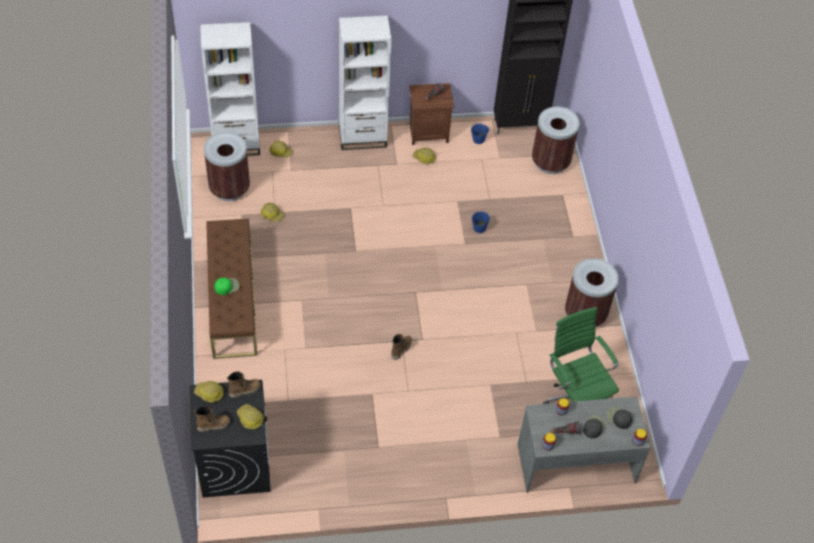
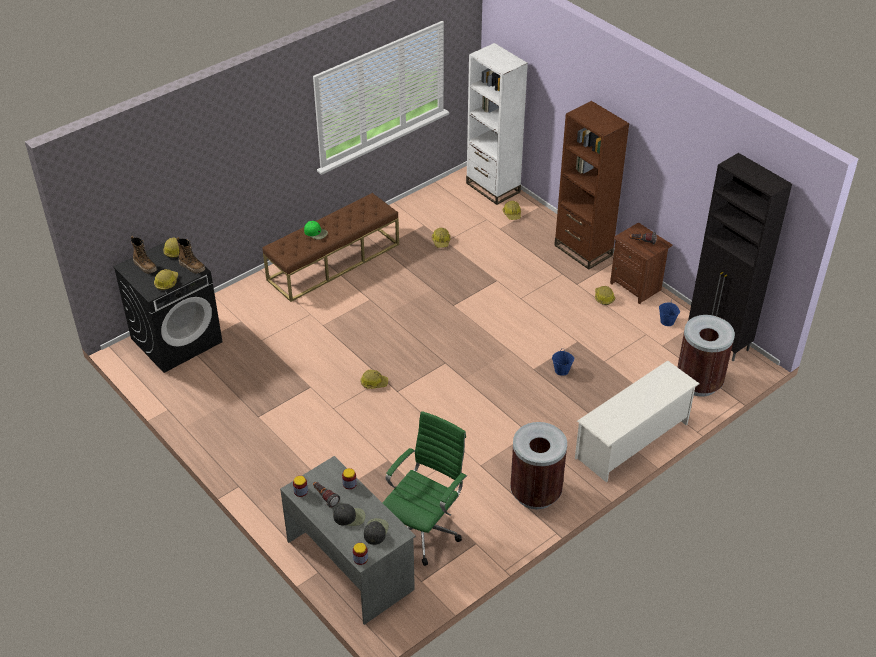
camera: 60 degrees right, 10 degrees down
brown trash can [204,132,250,201] -> none
white bookcase [339,16,392,150] -> brown bookcase [554,101,630,270]
boot [391,334,412,360] -> hard hat [360,370,388,389]
none -> white shoe rack [575,360,700,482]

